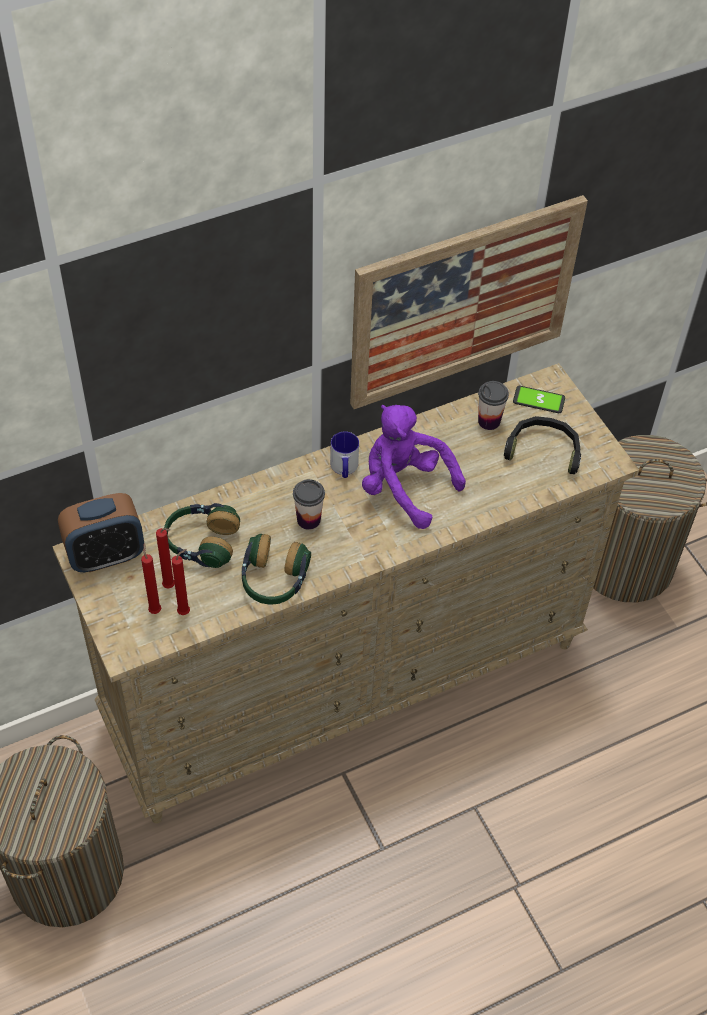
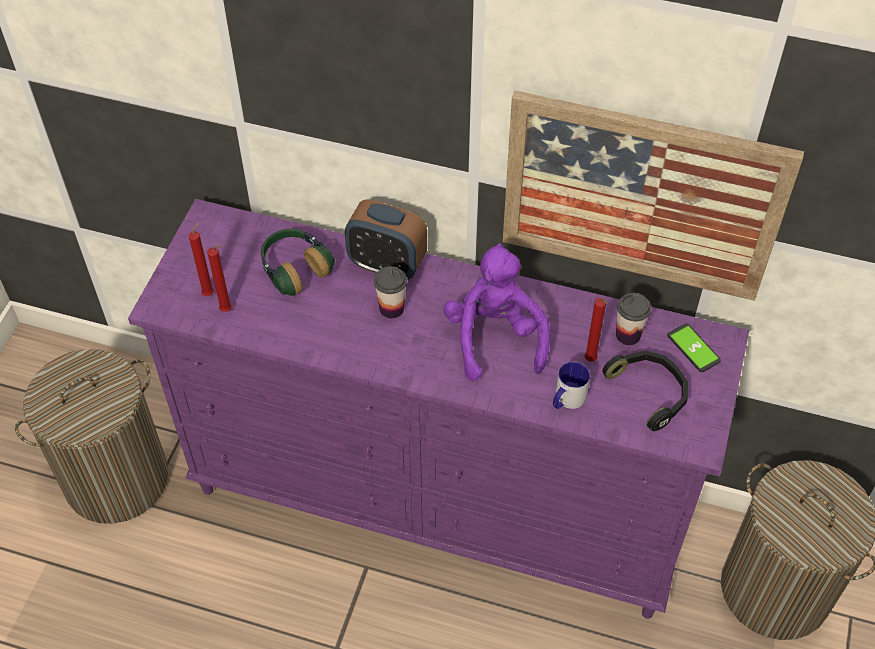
camera: 45 degrees right, 0 degrees up
beige dresser [53,363,639,824] -> purple dresser [128,199,749,619]
alarm clock [58,493,144,572] -> alarm clock moved to [345,199,427,280]
red candle [156,528,175,589] -> red candle moved to [584,298,608,362]
headphones [241,534,311,605] -> none
mug [330,431,359,478] -> mug moved to [553,361,590,409]

